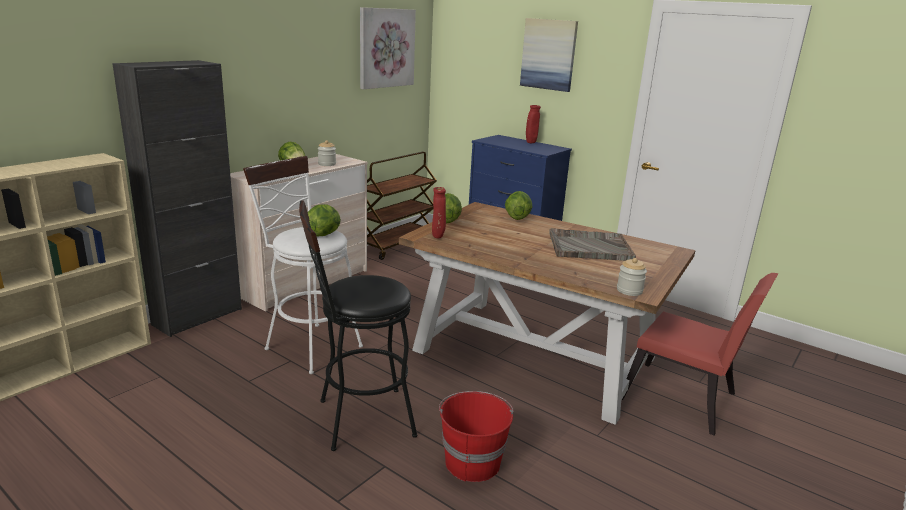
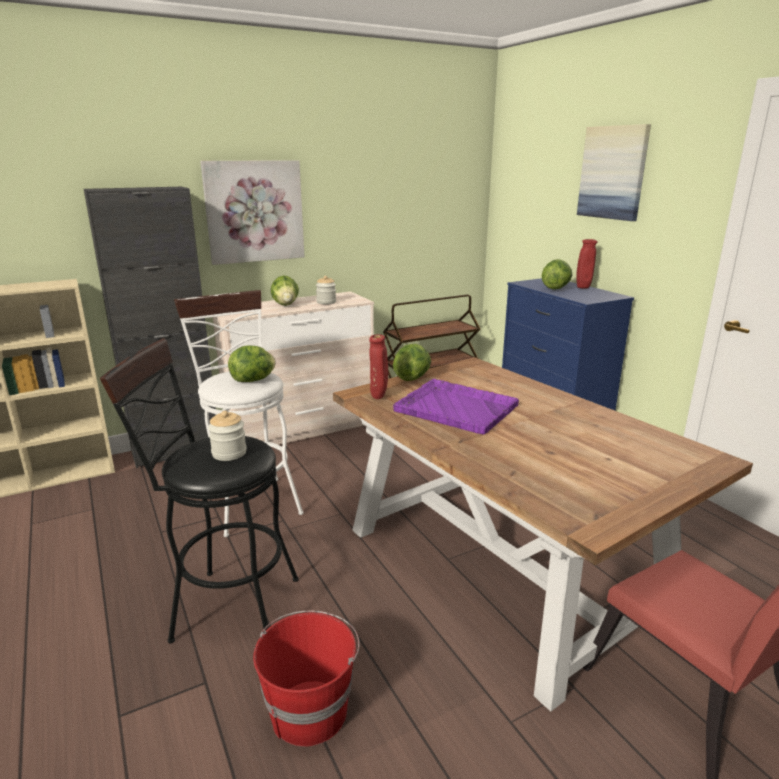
camera: 25 degrees right, 0 degrees up
picture [360,7,416,89] -> picture moved to [200,160,305,265]
lettuce [505,191,533,220] -> lettuce moved to [542,259,572,290]
grey tray [549,228,636,261] -> none
jar [617,258,647,296] -> jar moved to [208,411,247,461]
none -> purple tray [393,379,519,435]

